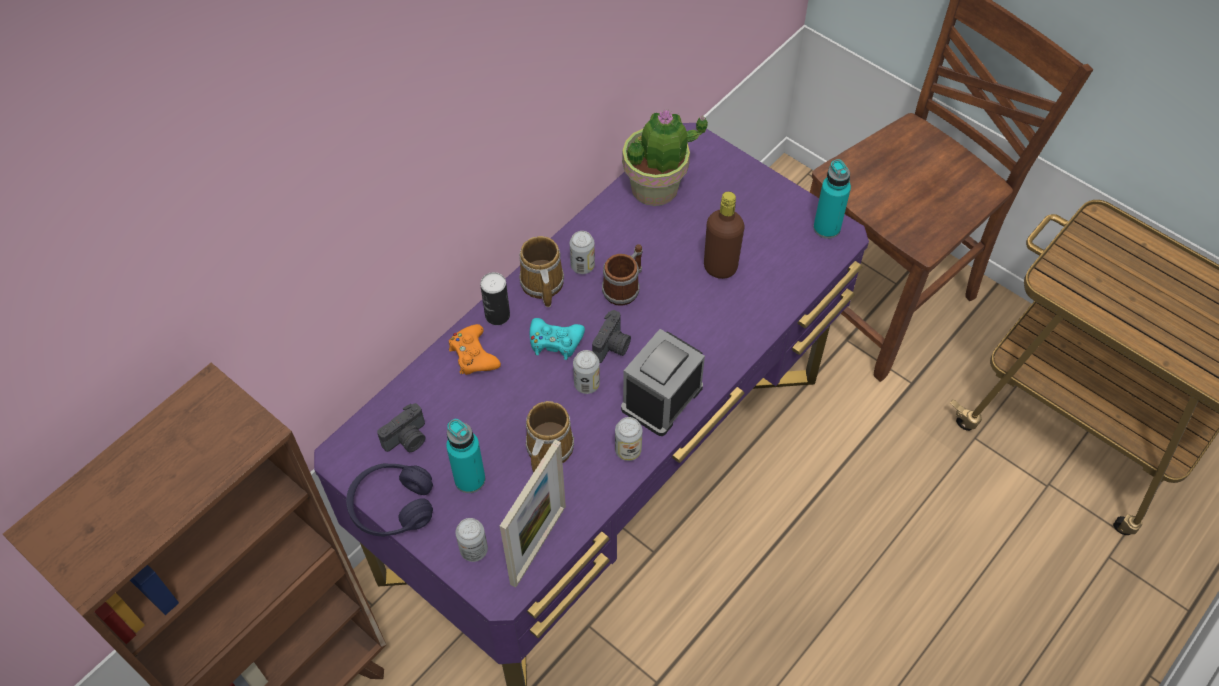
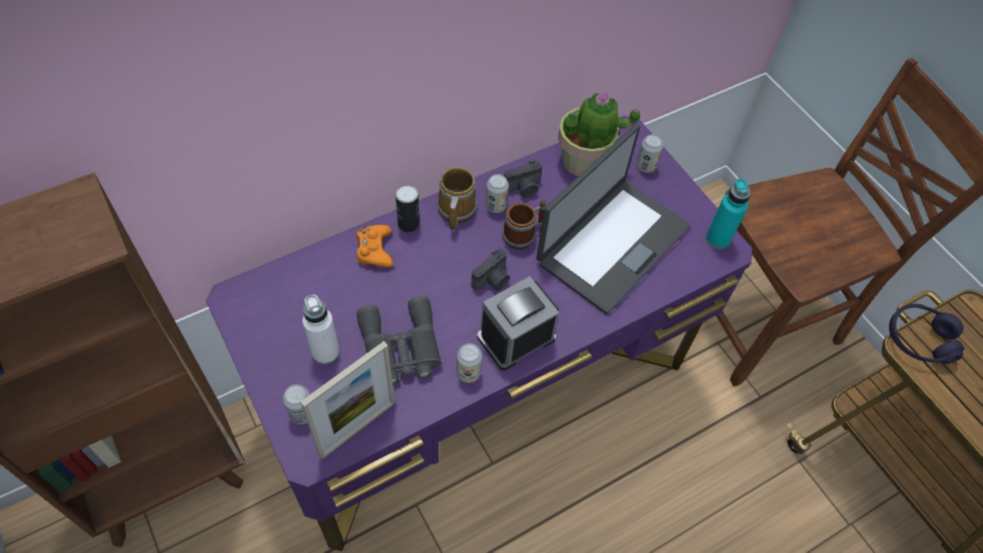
camera: 15 degrees right, 0 degrees up
purple headphones [346,463,433,537] -> purple headphones moved to [889,304,965,364]
camera [377,403,425,452] -> camera moved to [504,160,542,198]
turquoise bottle [446,419,485,493] -> white bottle [303,295,340,365]
mug [526,401,574,473] -> grey binoculars [356,296,441,385]
turquoise game controller [530,318,585,360] -> none
can [573,350,600,394] -> can moved to [636,134,663,173]
brown bottle [704,192,744,279] -> laptop [536,124,690,314]

